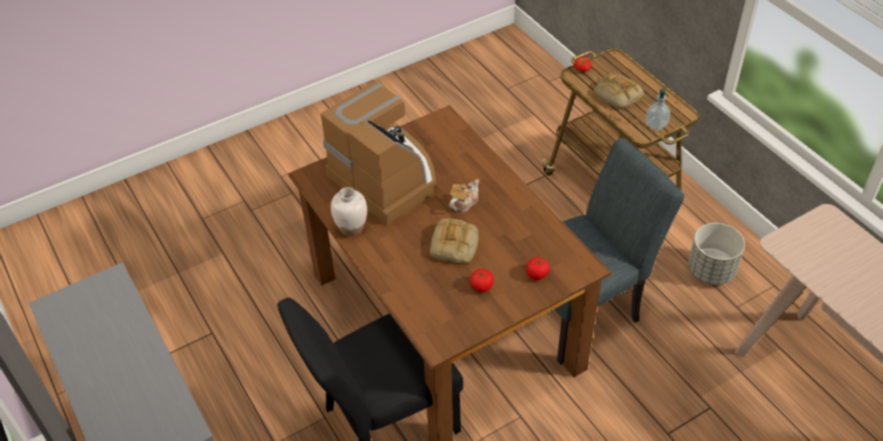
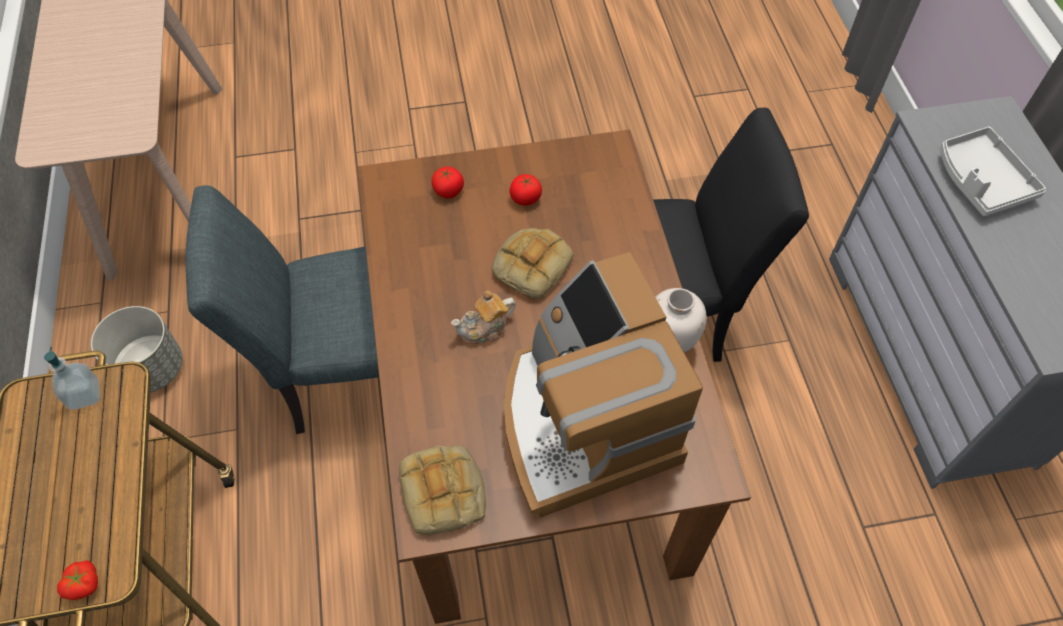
camera: 160 degrees left, 10 degrees up
bread [593,74,644,109] -> bread moved to [399,446,486,535]
none -> grey tray [940,127,1046,216]

